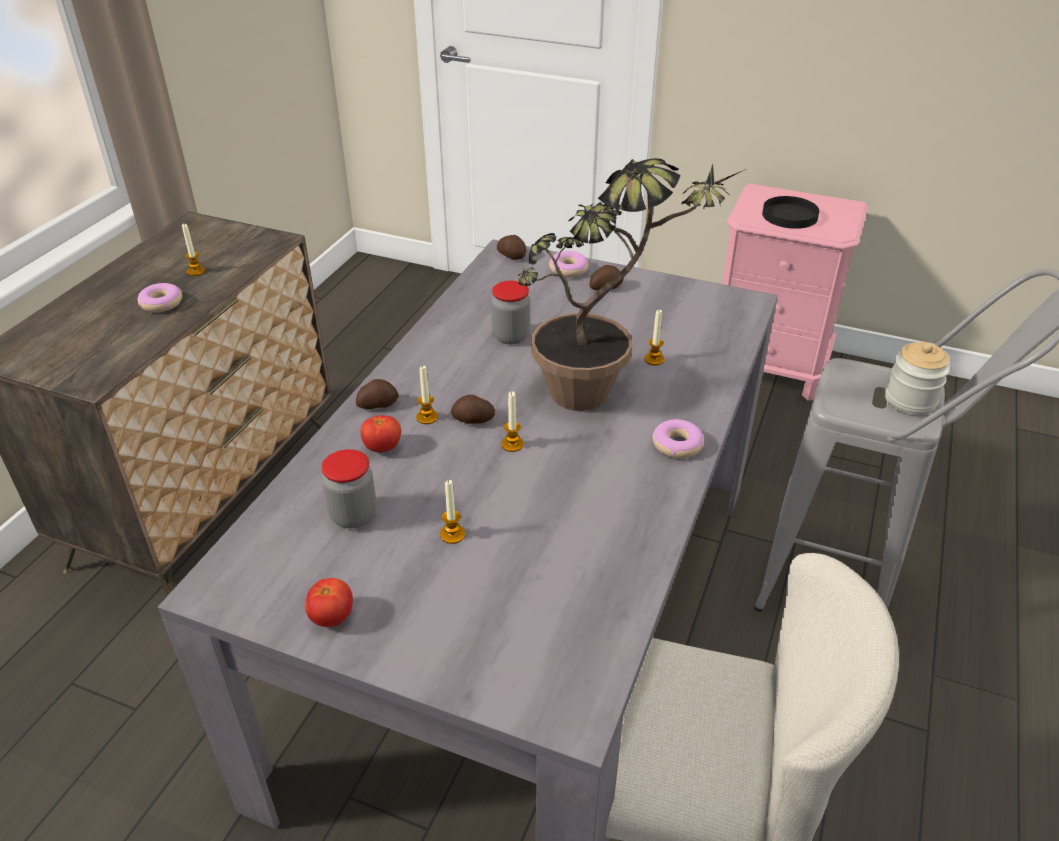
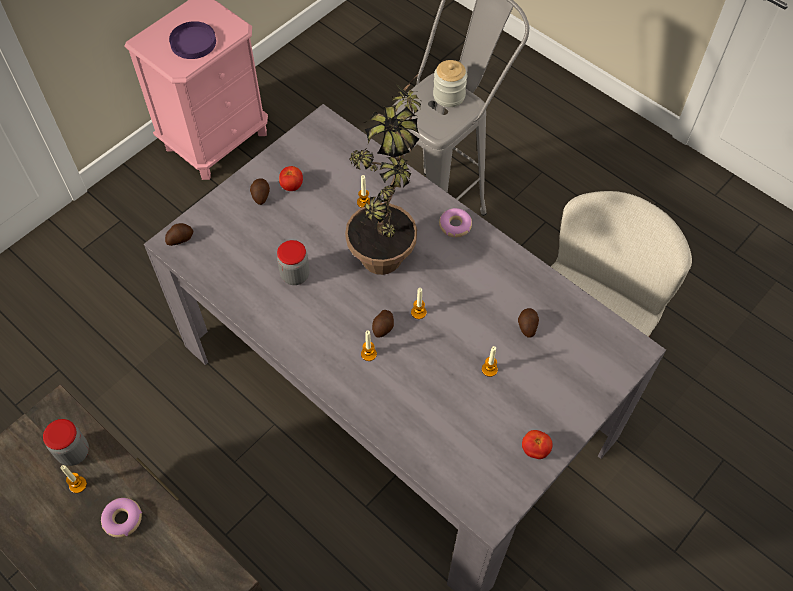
camera: 70 degrees left, 20 degrees up
jar [321,449,377,528] -> jar moved to [43,419,89,466]
potato [356,379,399,409] -> potato moved to [518,308,539,338]
tomato [361,415,401,452] -> tomato moved to [279,166,303,191]
donut [549,251,588,278] -> none
black plate [762,196,819,229] -> purple plate [169,21,216,59]

